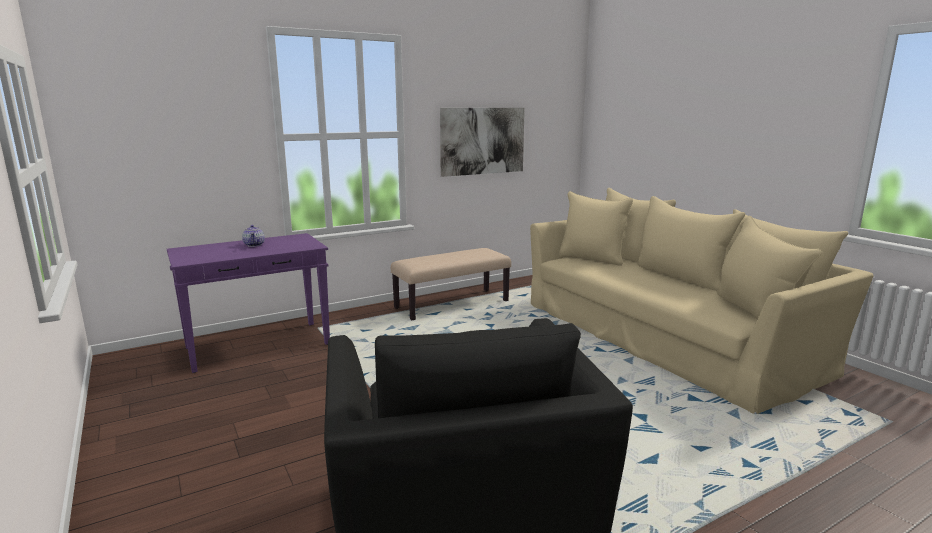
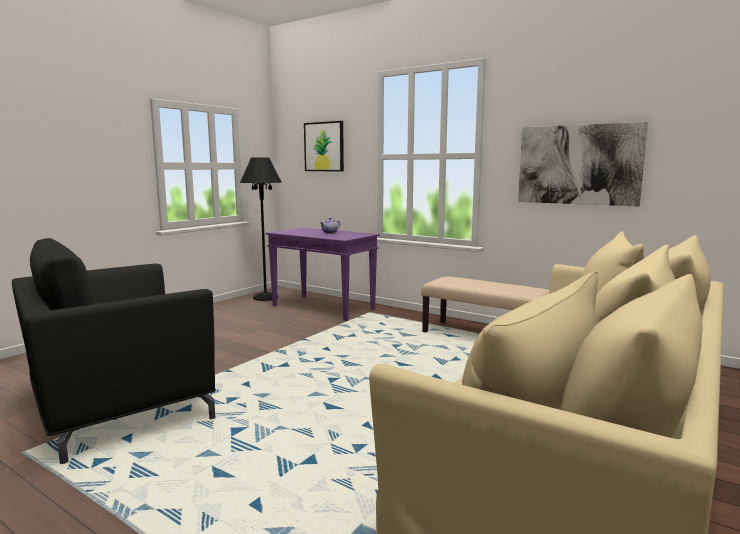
camera: 65 degrees right, 5 degrees down
none -> black floor lamp [240,157,282,301]
none -> picture [304,121,344,171]

